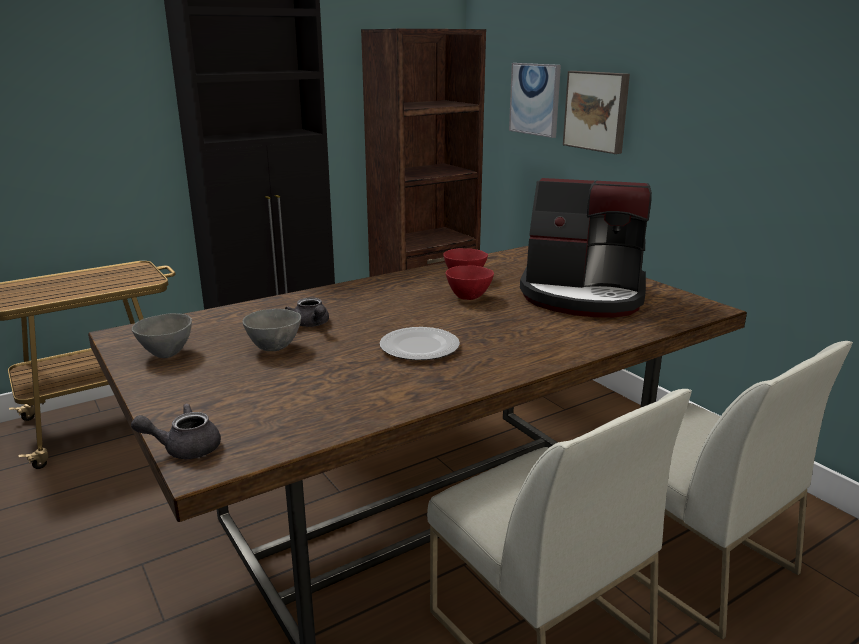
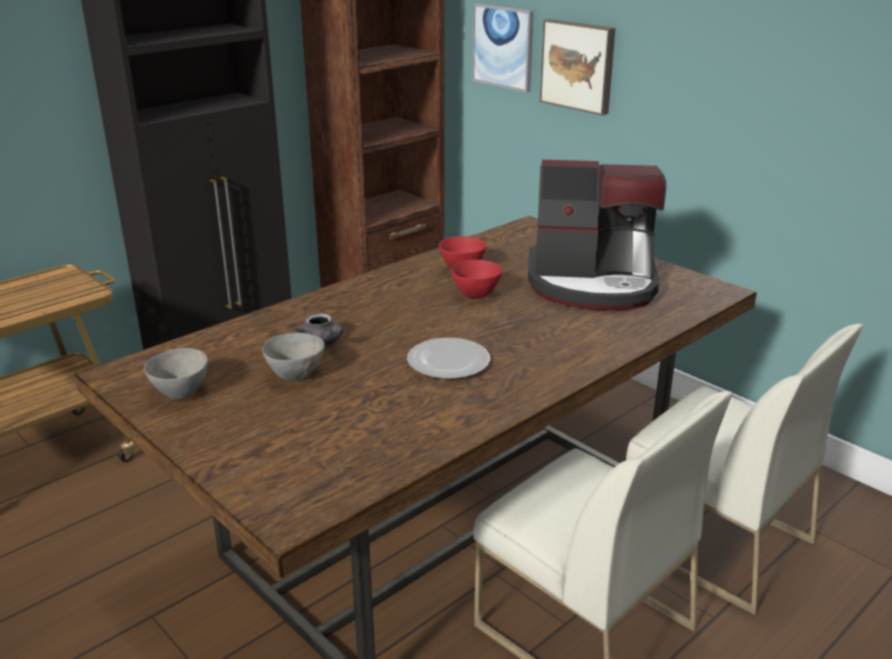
camera: 10 degrees left, 5 degrees up
grey teapot [131,403,221,459] -> none

